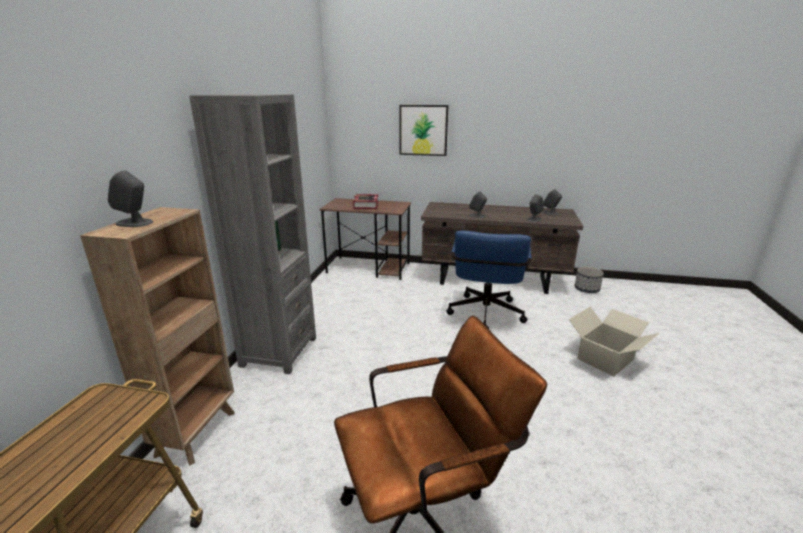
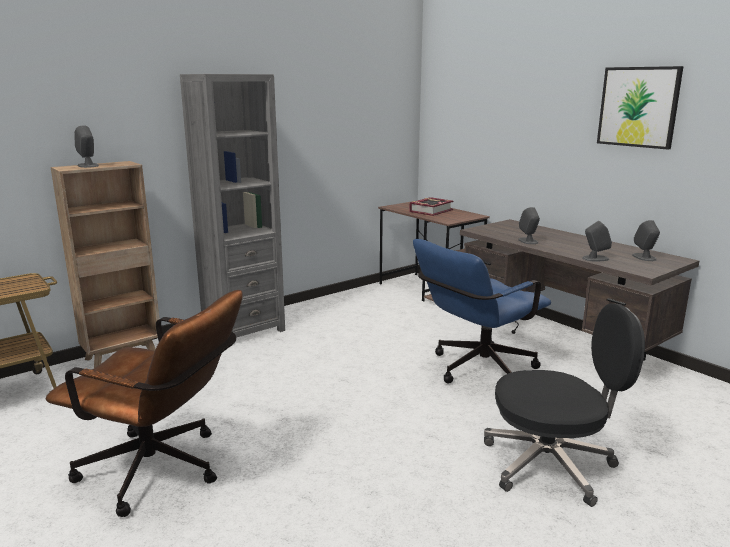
camera: 40 degrees right, 5 degrees down
picture [399,105,449,156] -> picture moved to [597,66,684,150]
cardboard box [569,307,660,377] -> black office chair [484,303,645,507]
planter [575,267,604,293] -> none

